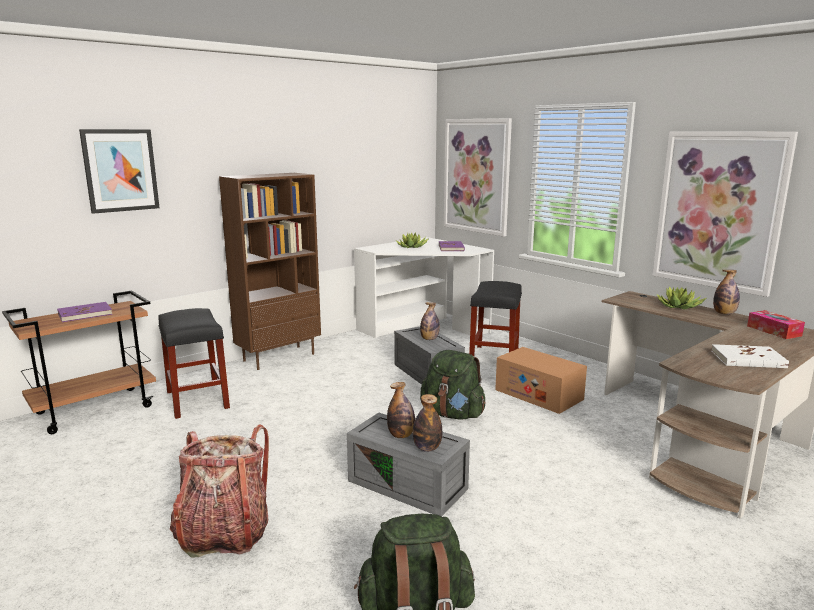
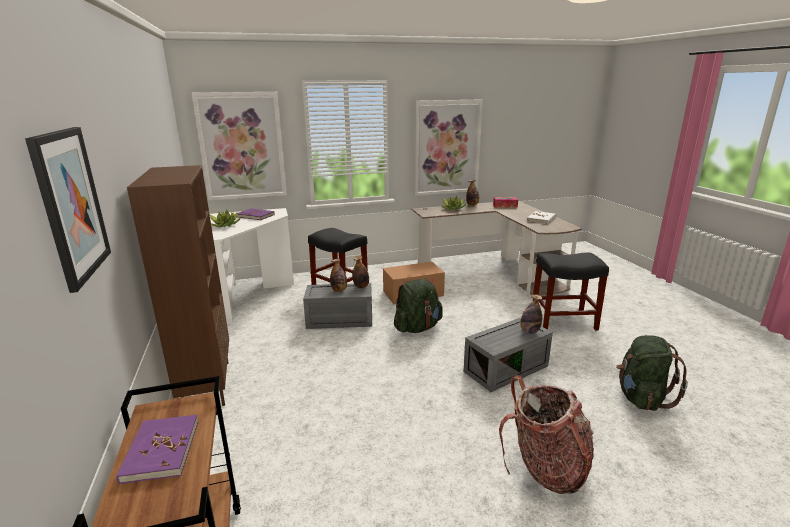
camera: 65 degrees left, 5 degrees up
black stool [158,308,230,419] -> black stool moved to [532,253,609,331]
bottle [387,382,415,438] -> bottle moved to [353,256,369,288]

